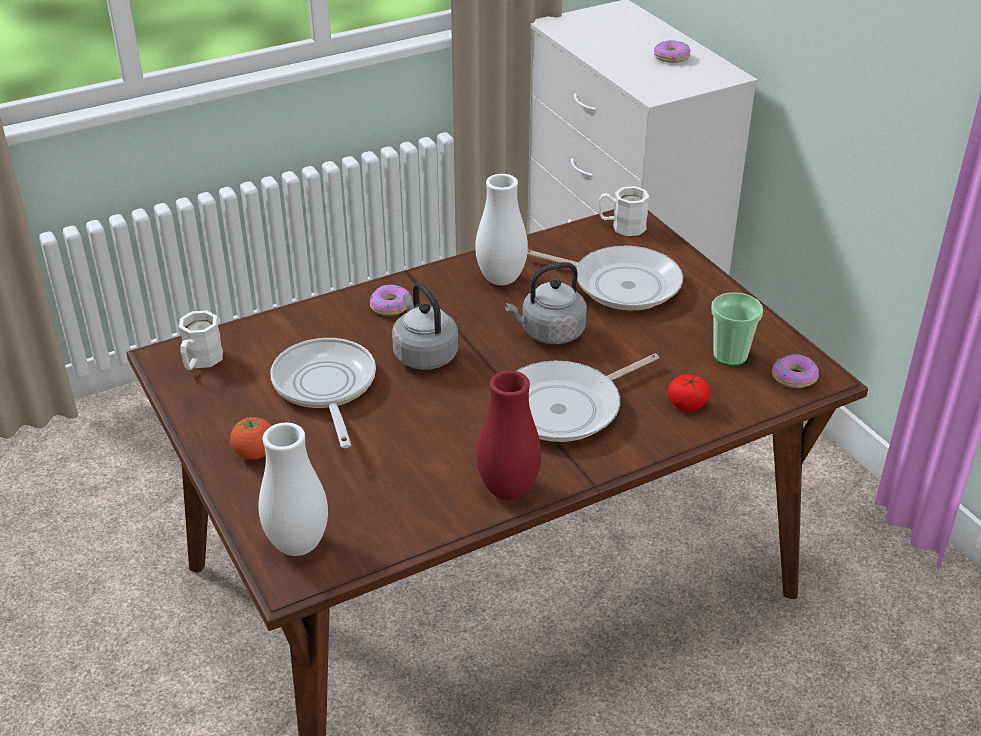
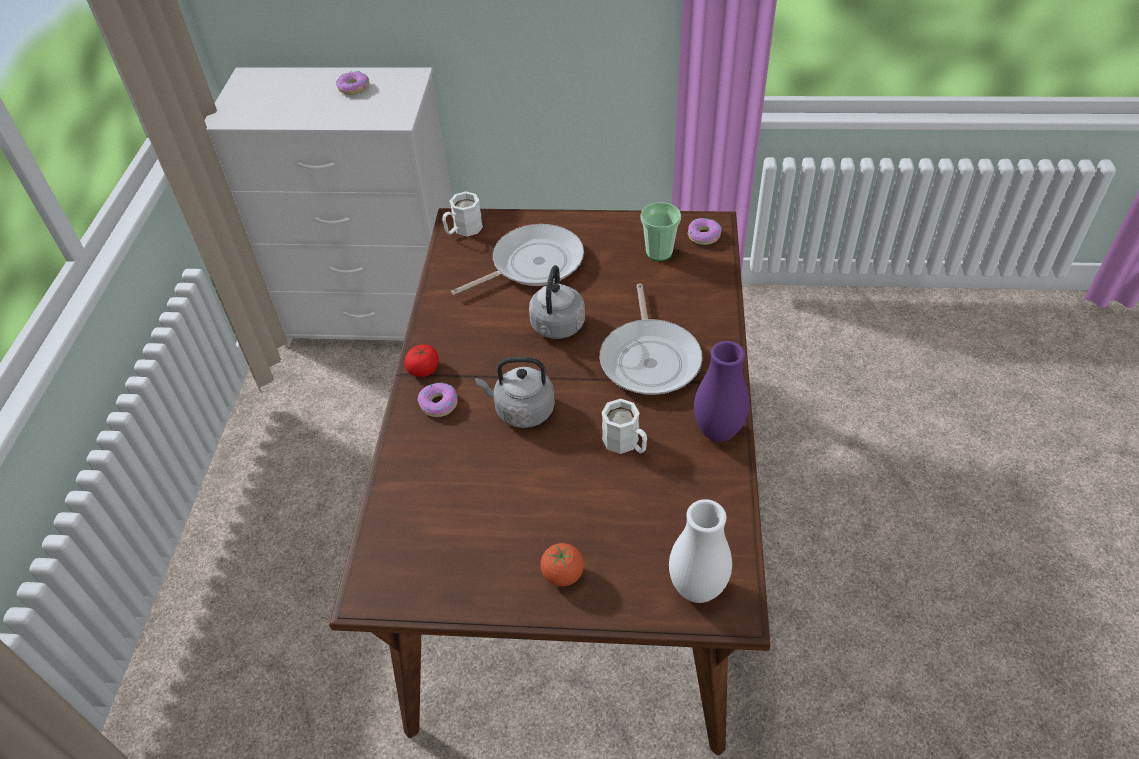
camera: 55 degrees left, 10 degrees up
white mug [179,310,223,370] -> white mug moved to [602,399,647,454]
frying pan [270,338,376,448] -> none
white vase [475,174,528,285] -> none
red vase [476,370,541,500] -> purple vase [694,341,749,442]
tomato [667,374,711,412] -> tomato moved to [404,344,439,377]

